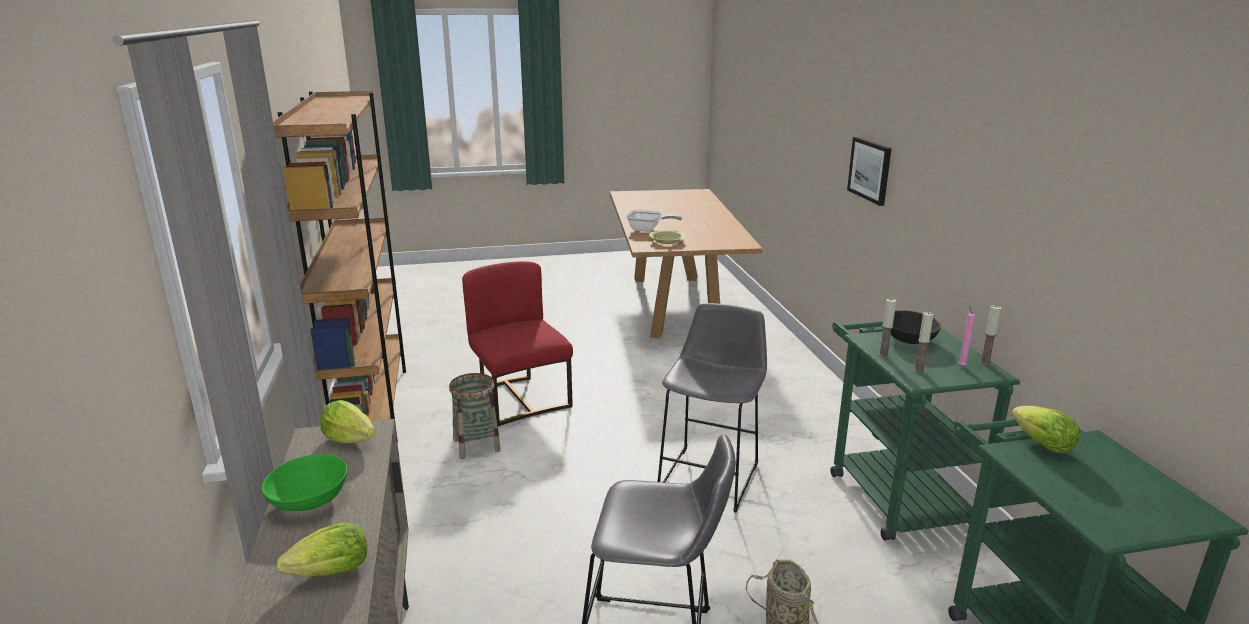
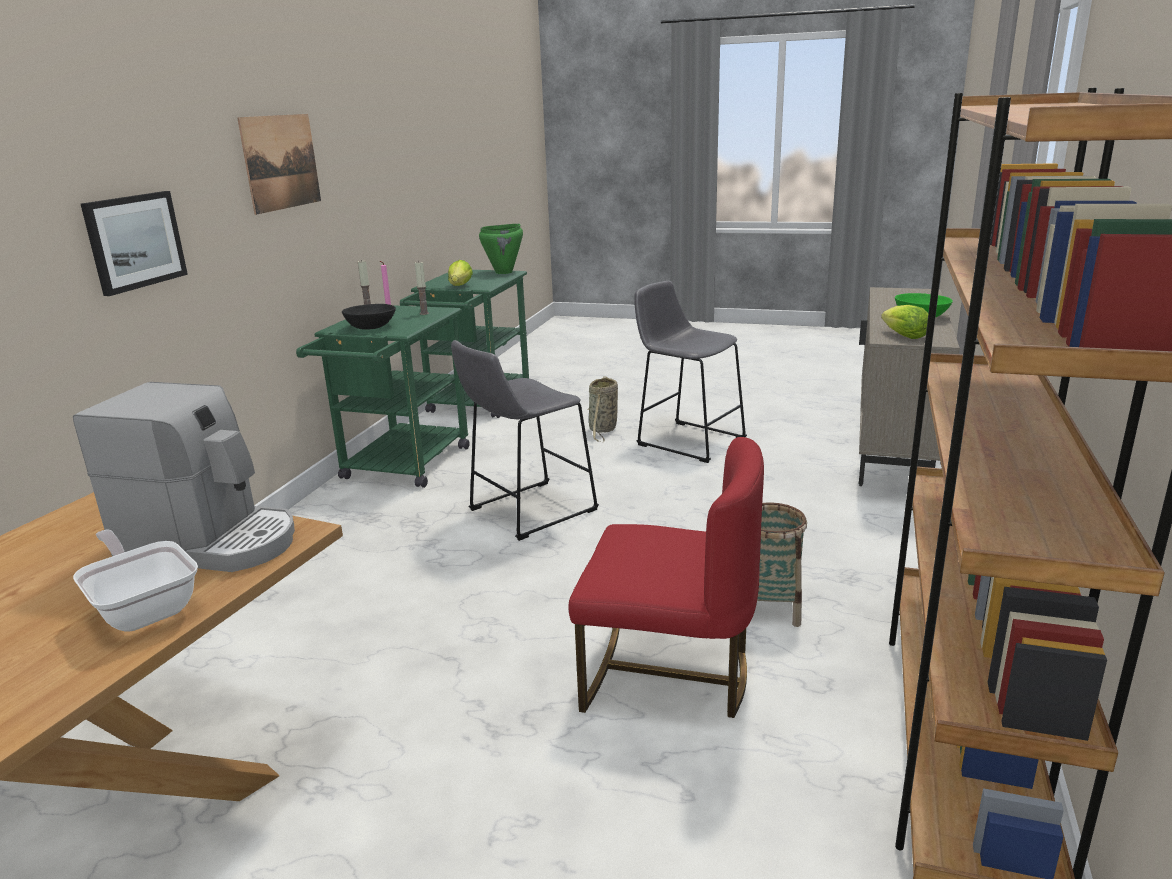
camera: 150 degrees left, 0 degrees up
lettuce [276,522,367,577] -> none
red chair [462,261,573,426] -> red chair turned 75 degrees counterclockwise [569,437,764,718]
yellow bowl [649,230,686,244] -> coffee machine [73,382,295,572]
candle [878,298,896,357] -> none
none -> picture [237,114,321,215]
none -> green cooking pot [479,224,523,274]

